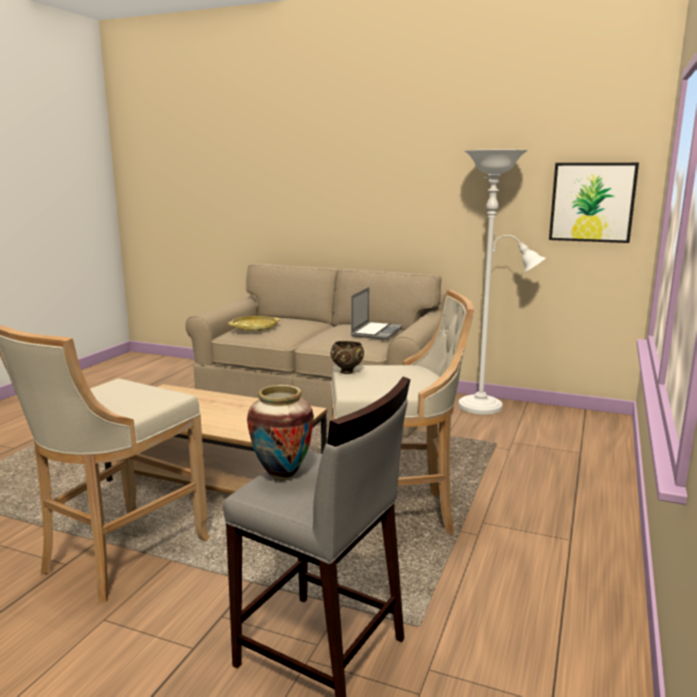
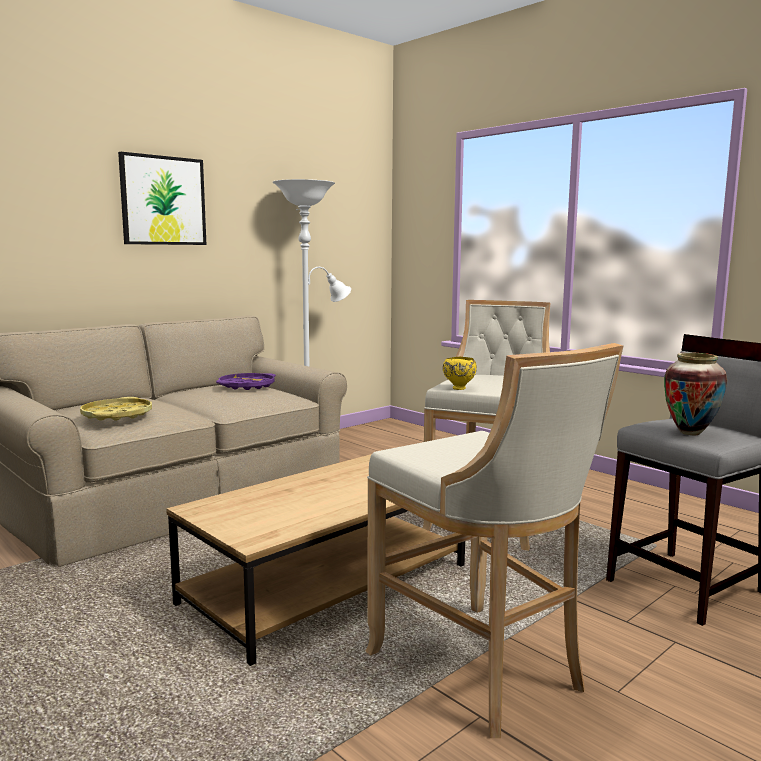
camera: 65 degrees left, 5 degrees down
brown bowl [331,341,364,374] -> yellow bowl [443,357,477,390]
laptop [351,287,403,340] -> purple tray [216,373,276,390]
picture [549,163,639,243] -> picture moved to [118,152,207,245]

